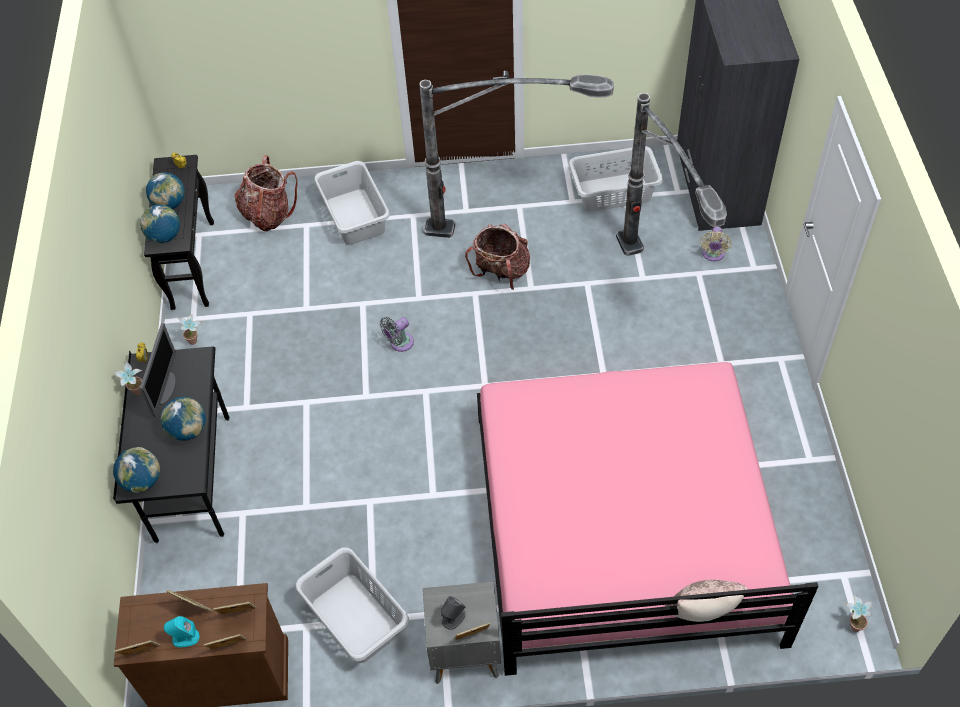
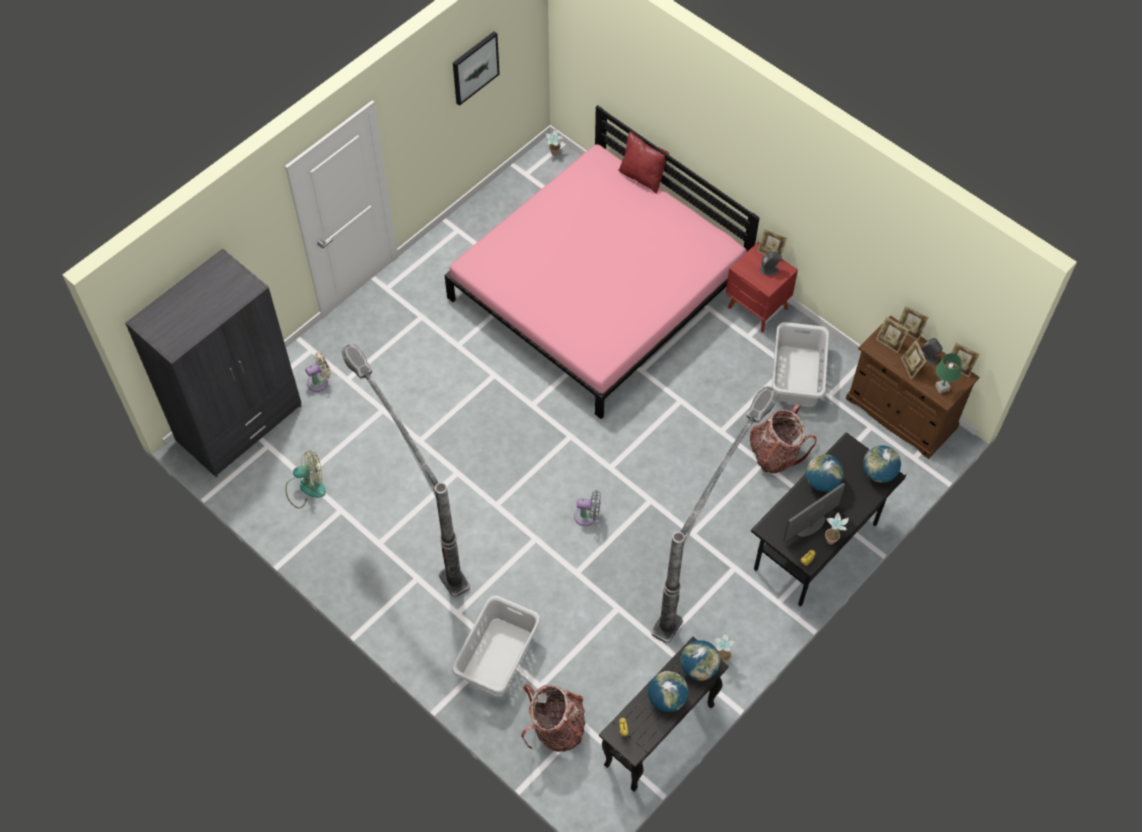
camera: 135 degrees left, 5 degrees up
turquoise speaker [164,616,199,647] -> grey speaker [921,338,943,365]
grey nightstand [423,581,501,684] -> red nightstand [726,242,798,333]
backpack [465,224,530,290] -> backpack moved to [750,403,817,473]
grey laundry basket [568,146,663,212] -> fan [285,451,326,508]
floor lamp [616,93,727,256] -> floor lamp moved to [651,386,777,643]
beige pillow [665,580,748,622] -> red pillow [619,131,669,194]
none -> picture [453,31,500,106]
none -> green table lamp [935,353,962,394]

